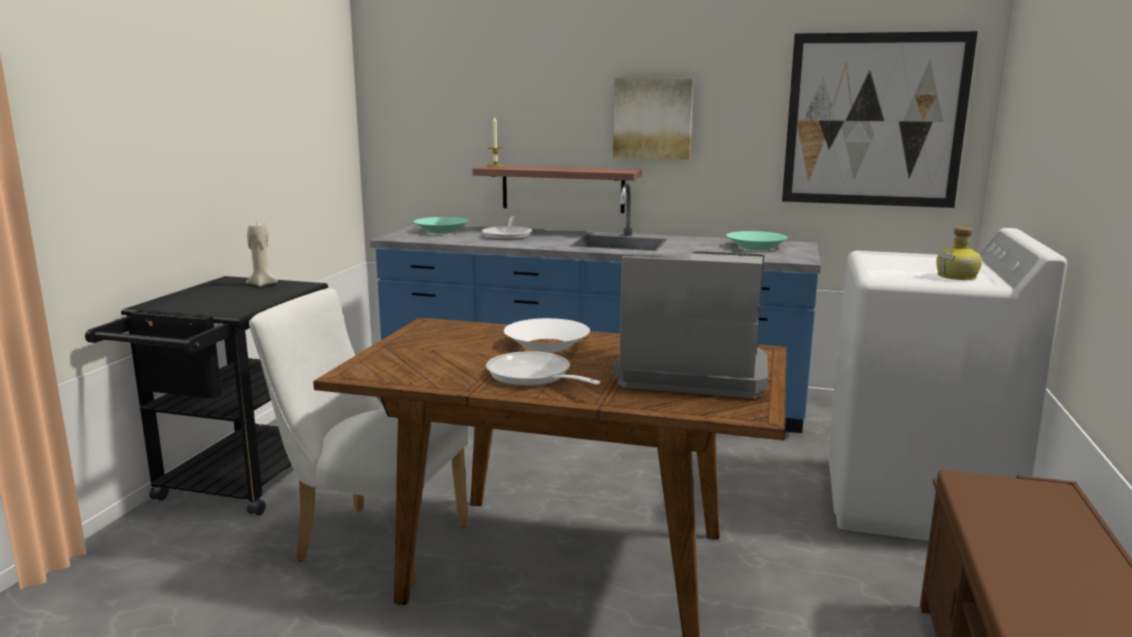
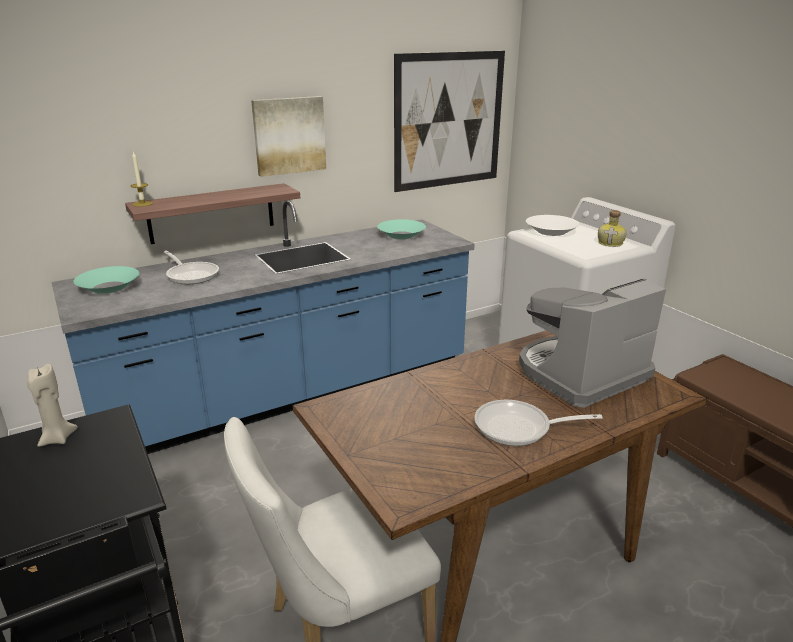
camera: 45 degrees left, 10 degrees up
white bowl [504,318,590,352] -> white bowl moved to [526,215,580,236]

